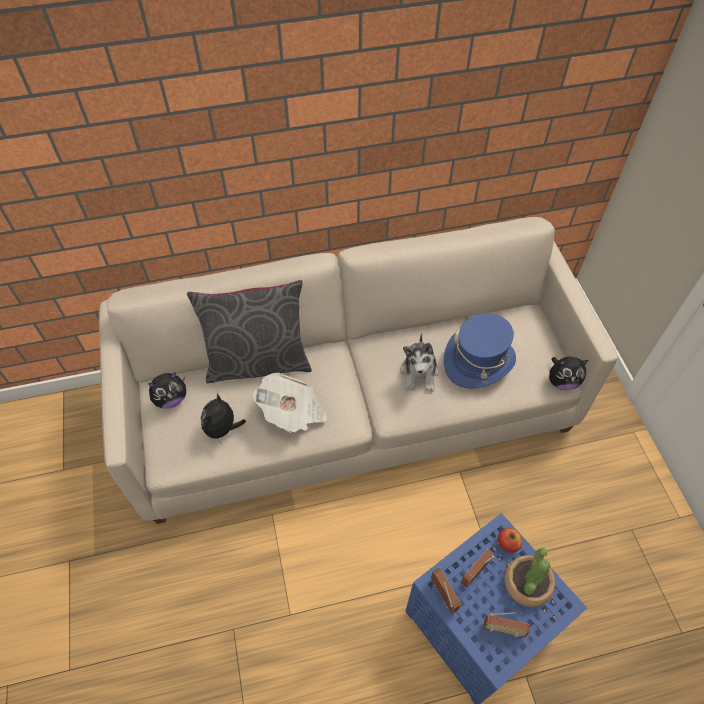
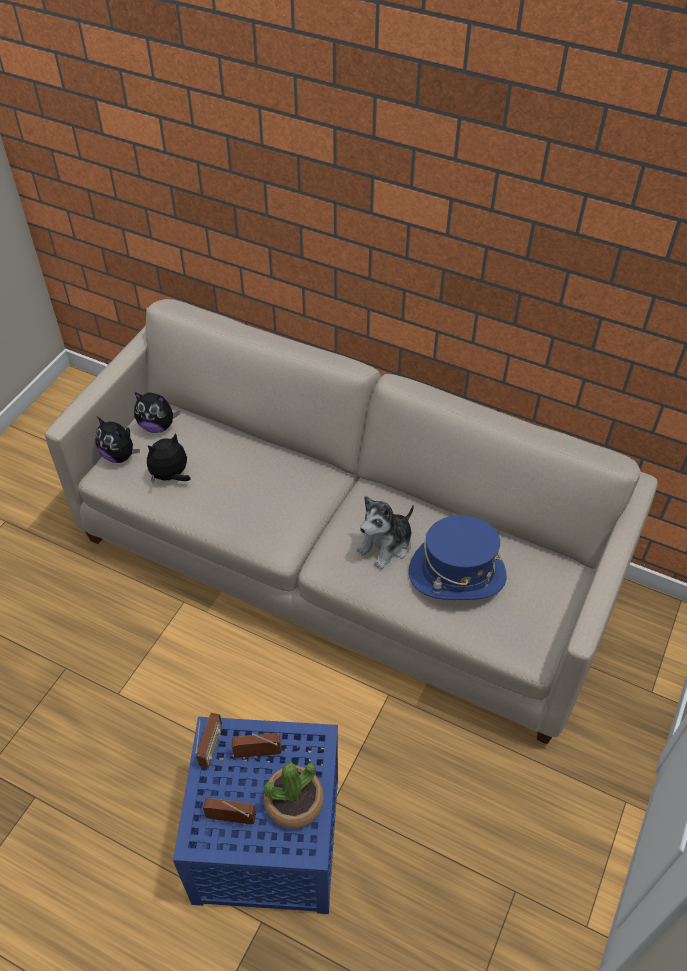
camera: 40 degrees right, 5 degrees down
grey pillow [187,280,312,383] -> none
newspaper [253,373,327,433] -> none
radio [484,612,530,638] -> radio turned 135 degrees clockwise [203,798,256,825]
apple [498,528,522,553] -> none
plush toy [549,356,588,390] -> plush toy moved to [95,417,140,463]

